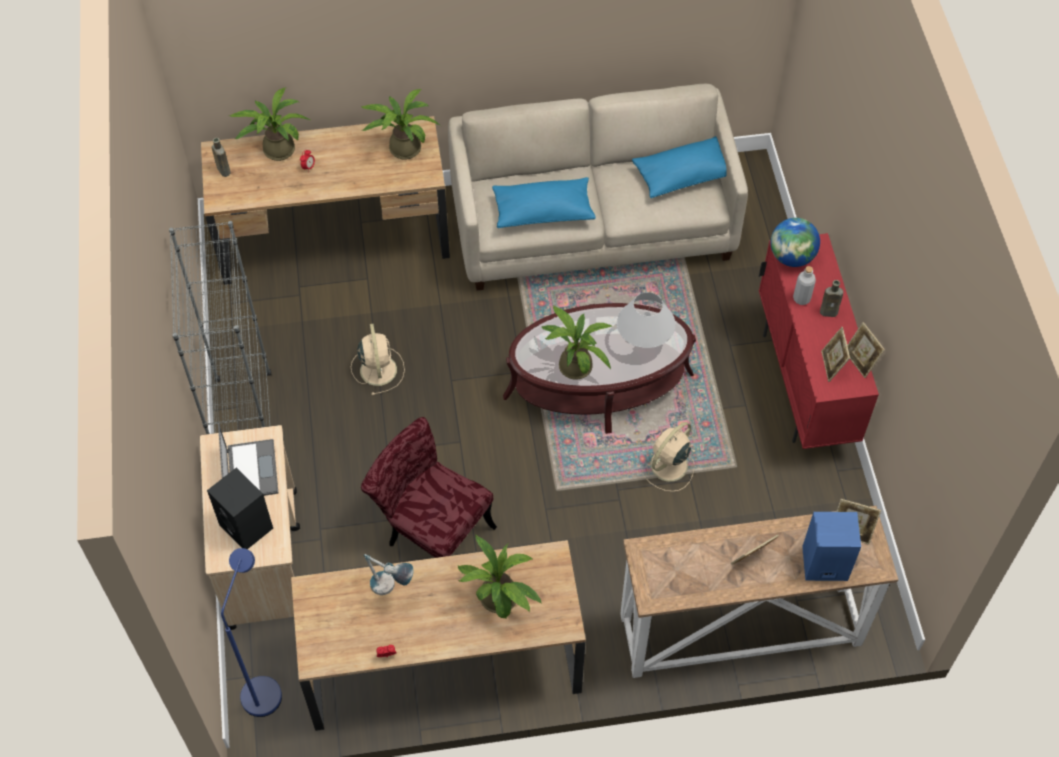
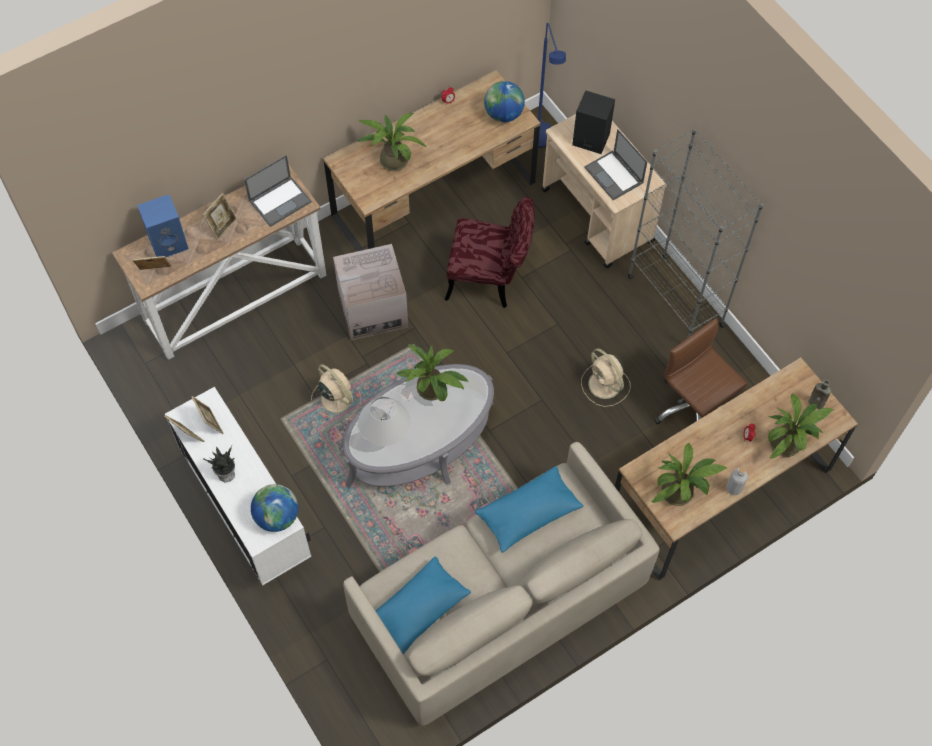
camera: 155 degrees right, 5 degrees up
table lamp [364,554,413,595] -> none
brown coffee table [503,303,696,434] -> grey coffee table [343,364,494,489]
beige fan [644,422,696,492] -> beige fan turned 60 degrees counterclockwise [311,364,361,421]
red cabinet [759,233,879,449] -> white cabinet [165,387,311,585]
grey bottle [793,266,816,305] -> grey bottle moved to [726,467,748,495]
brown bottle [820,280,843,317] -> potted plant [204,445,235,482]
none -> laptop [244,155,312,227]
none -> cardboard box [333,244,408,340]
none -> globe [484,81,525,122]
none -> brown office chair [654,318,747,424]

